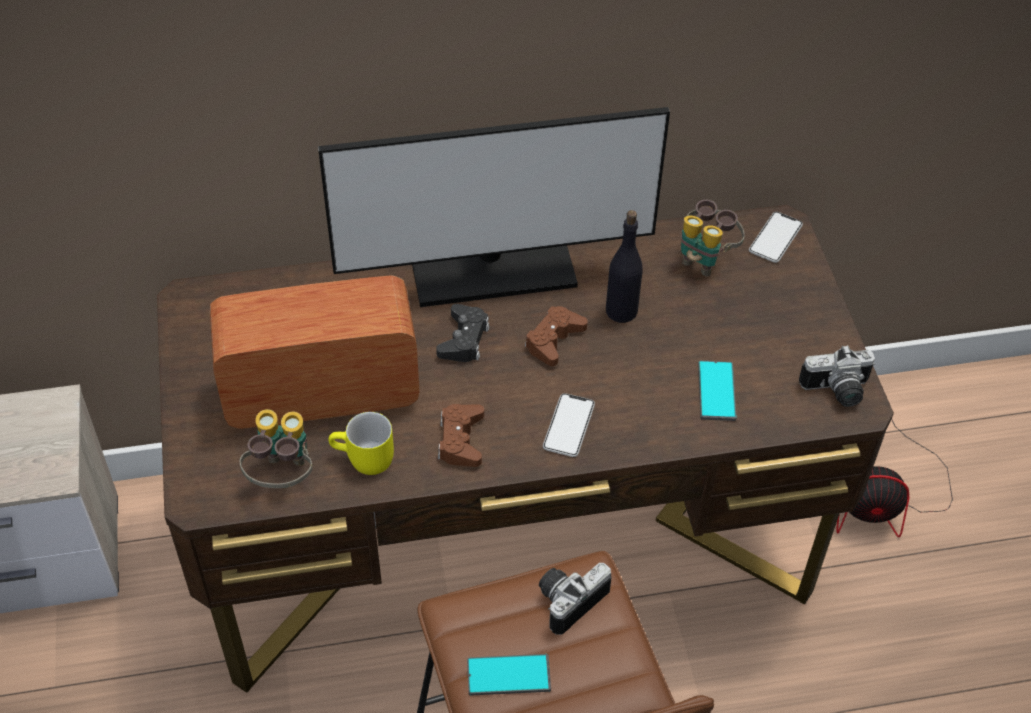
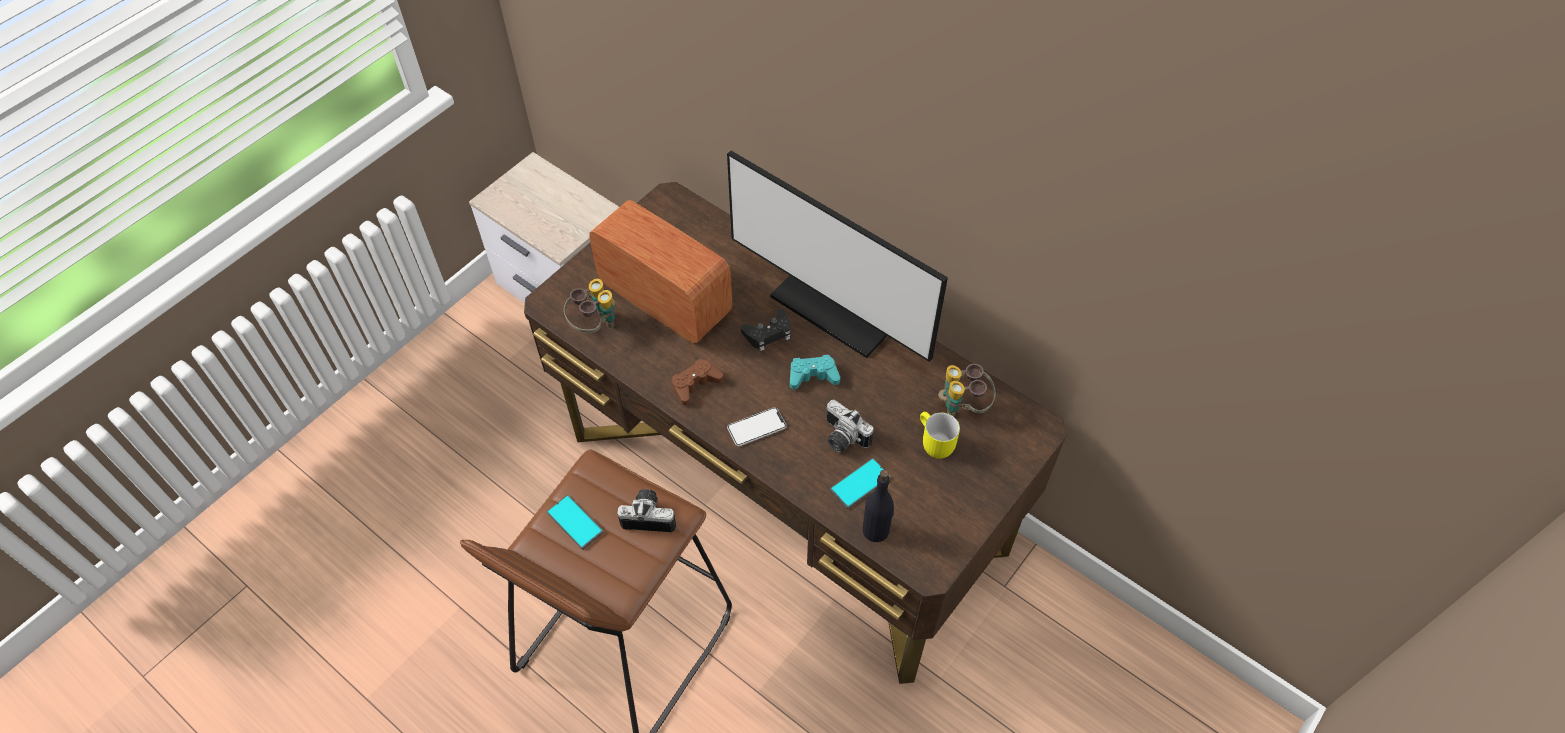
camera: 50 degrees right, 5 degrees up
yellow mug [329,412,394,475] -> yellow mug moved to [920,412,960,459]
brown game controller [525,306,588,366] -> turquoise game controller [790,355,840,390]
black bottle [606,210,643,323] -> black bottle moved to [863,470,894,542]
phone [749,212,803,263] -> none
camera [799,345,875,407] -> camera moved to [826,400,873,452]
fan [836,419,953,537] -> none

